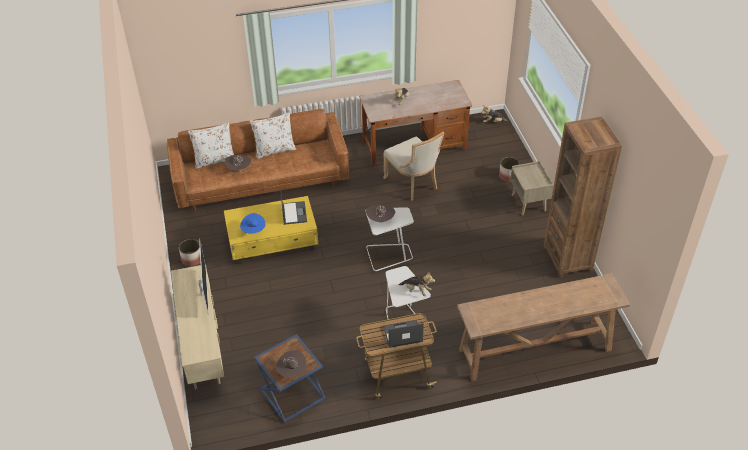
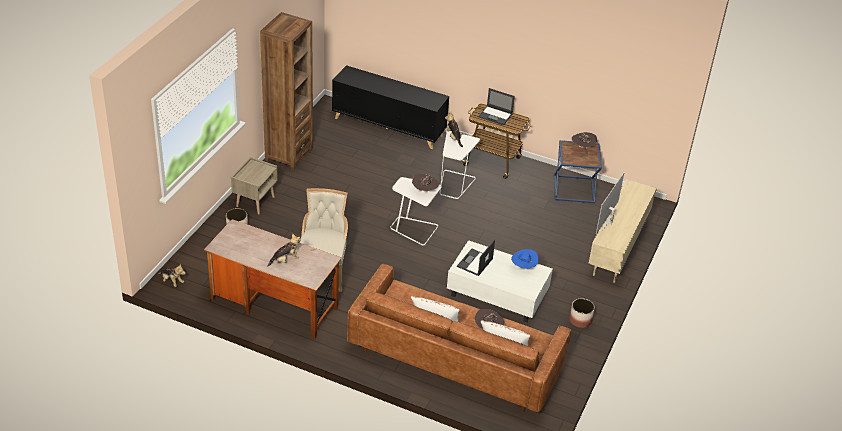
camera: 145 degrees left, 5 degrees down
yellow coffee table [224,196,318,264] -> white coffee table [447,240,553,322]
brown console table [457,273,630,381] -> black cabinet [332,65,449,149]

